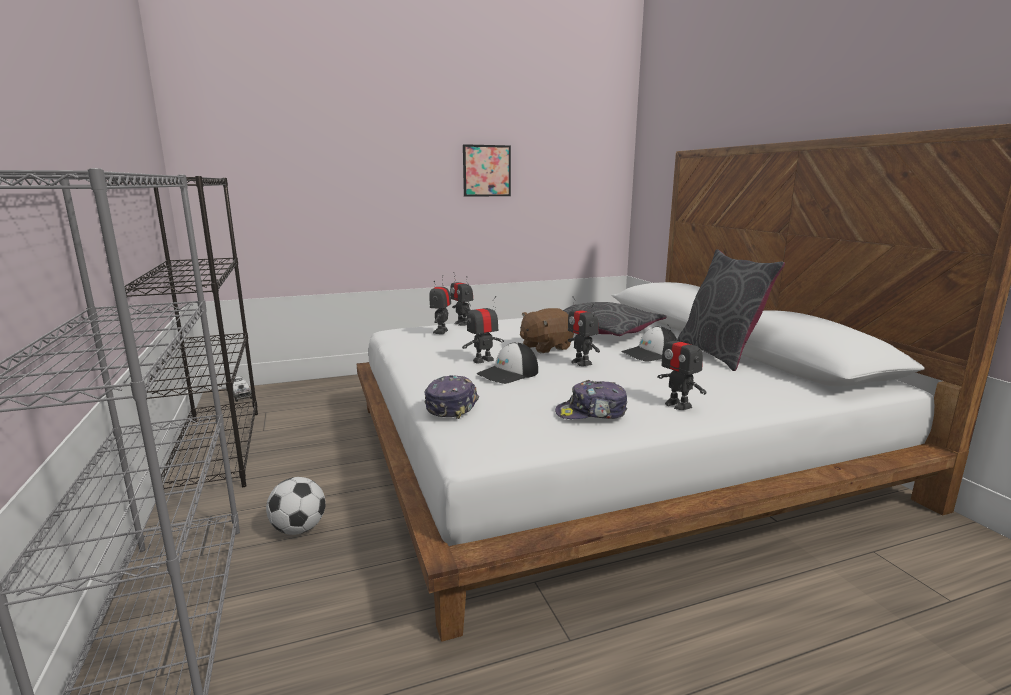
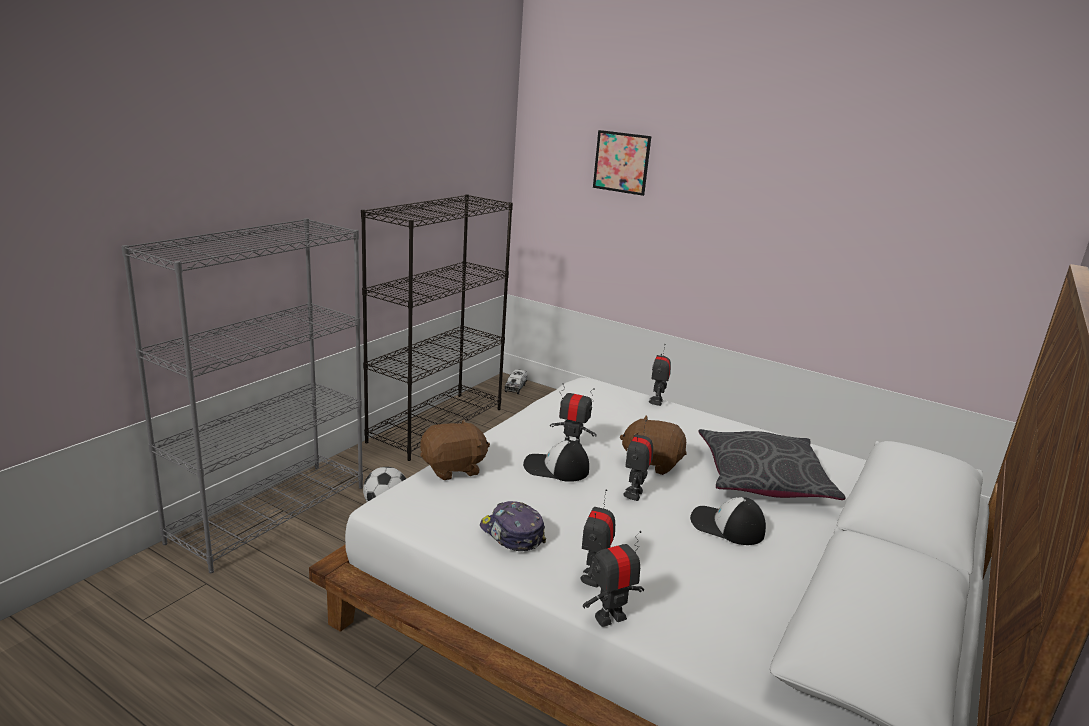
camera: 50 degrees right, 5 degrees up
cap [425,375,479,419] -> brown plush toy [420,419,490,480]
toy robot [429,275,451,334] -> toy robot moved to [583,531,644,627]
picture [463,144,511,197] -> picture moved to [593,130,651,196]
grey pillow [677,249,785,371] -> none

